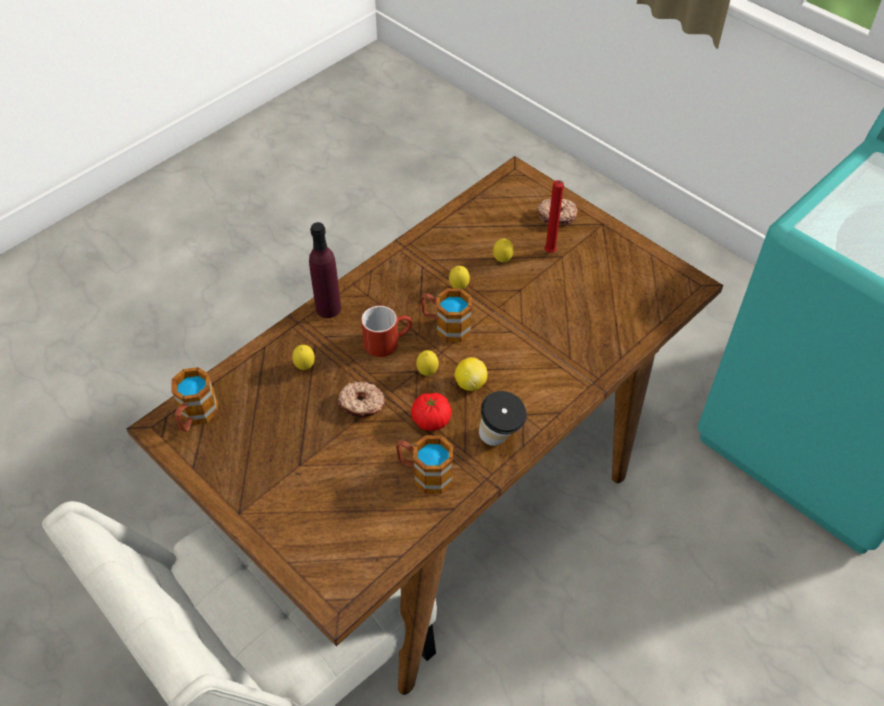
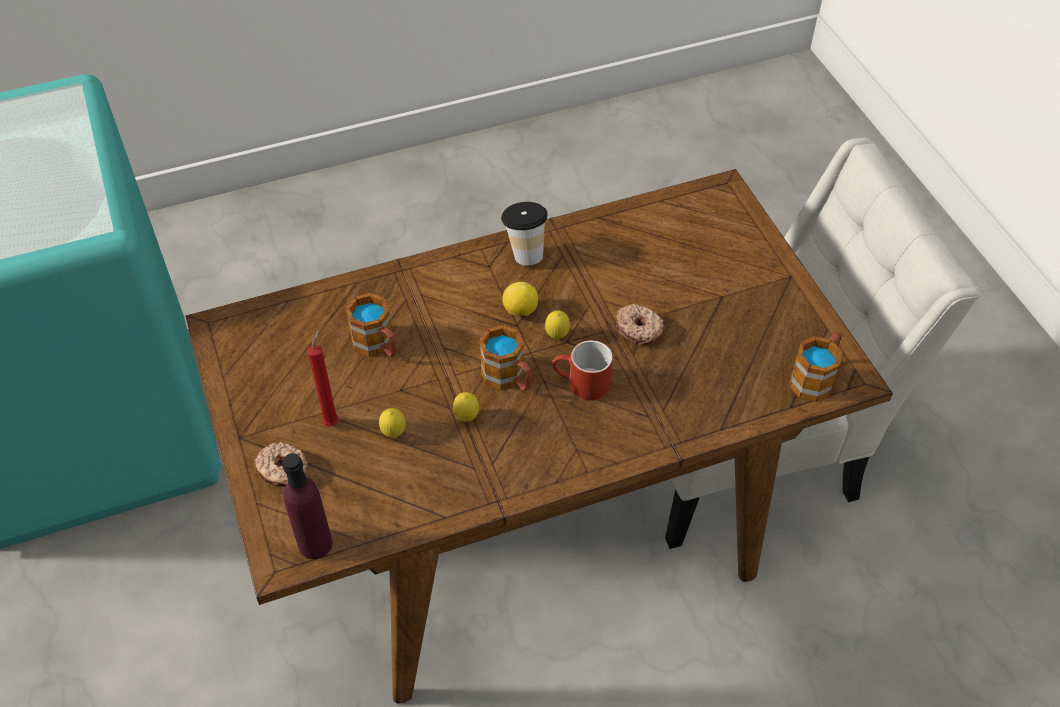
camera: 155 degrees left, 0 degrees up
lemon [292,345,315,370] -> none
purple bottle [309,222,341,318] -> purple bottle moved to [282,453,332,559]
mug [396,435,453,494] -> mug moved to [346,293,397,357]
tomato [411,393,452,431] -> none

